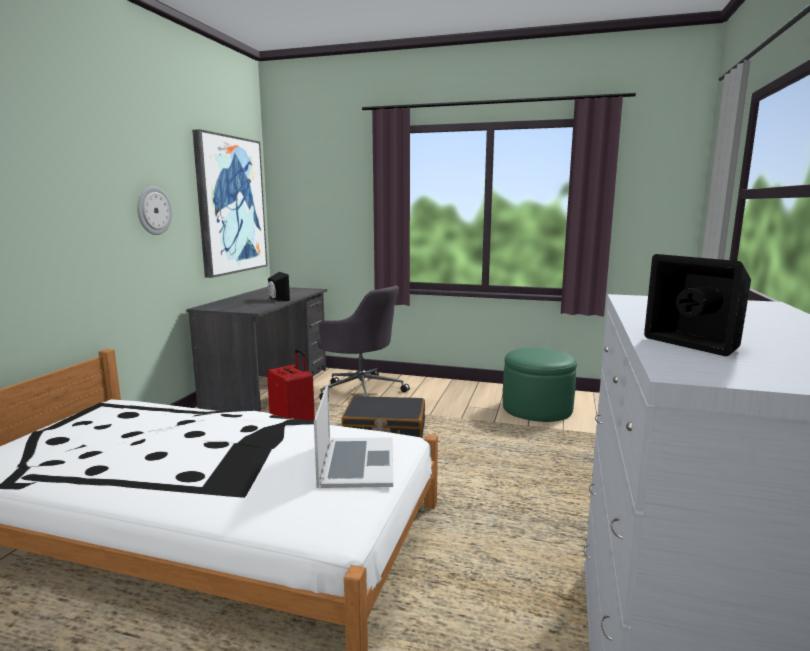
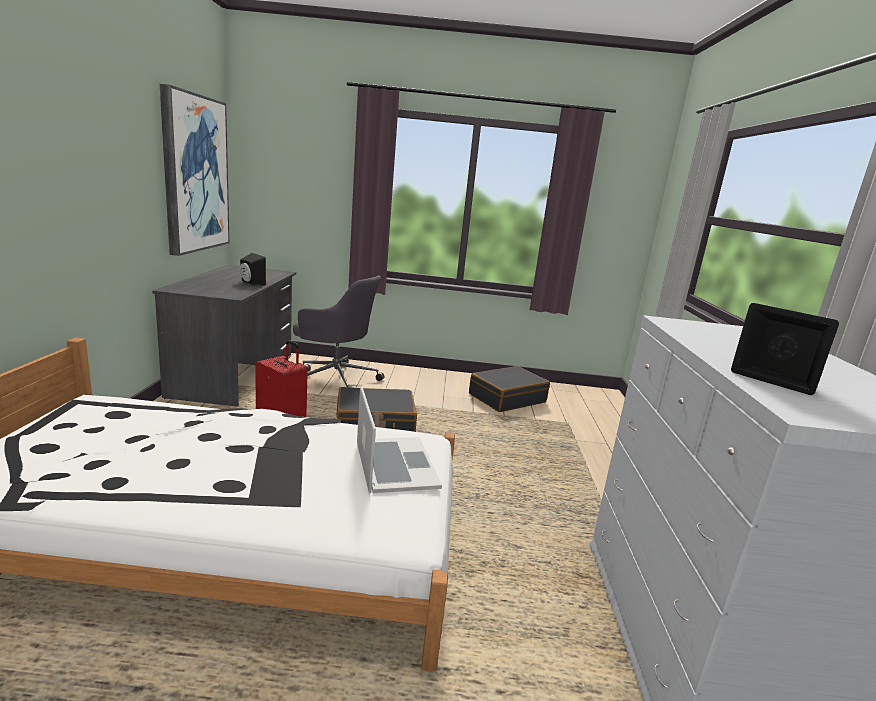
camera: 15 degrees left, 5 degrees up
wall clock [137,186,172,235] -> none
green ottoman [503,348,577,422] -> black suitcase [469,366,550,412]

